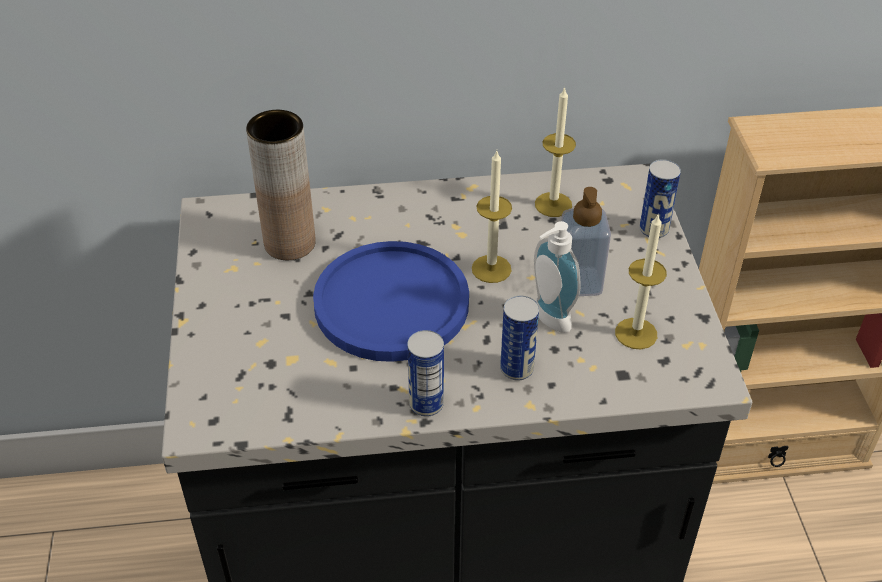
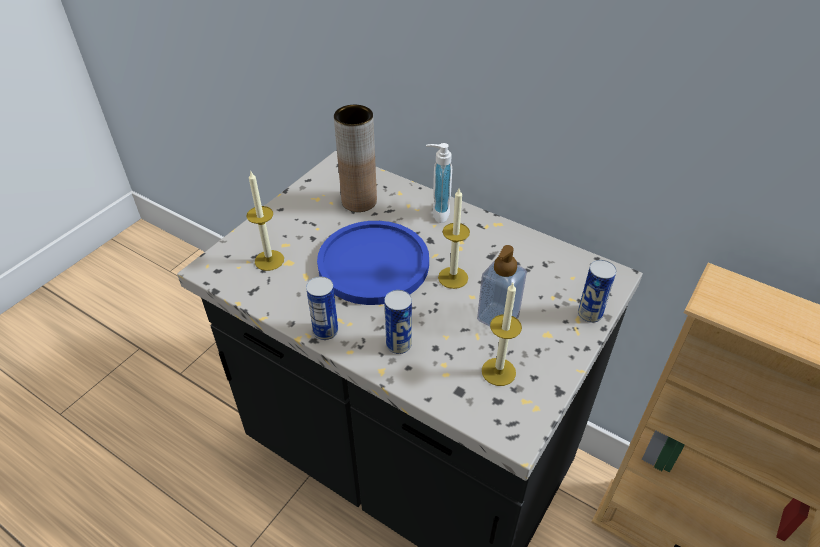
camera: 40 degrees right, 0 degrees up
soap dispenser [534,221,580,333] -> soap dispenser moved to [426,143,452,223]
candle [535,87,576,217] -> candle moved to [246,172,284,271]

